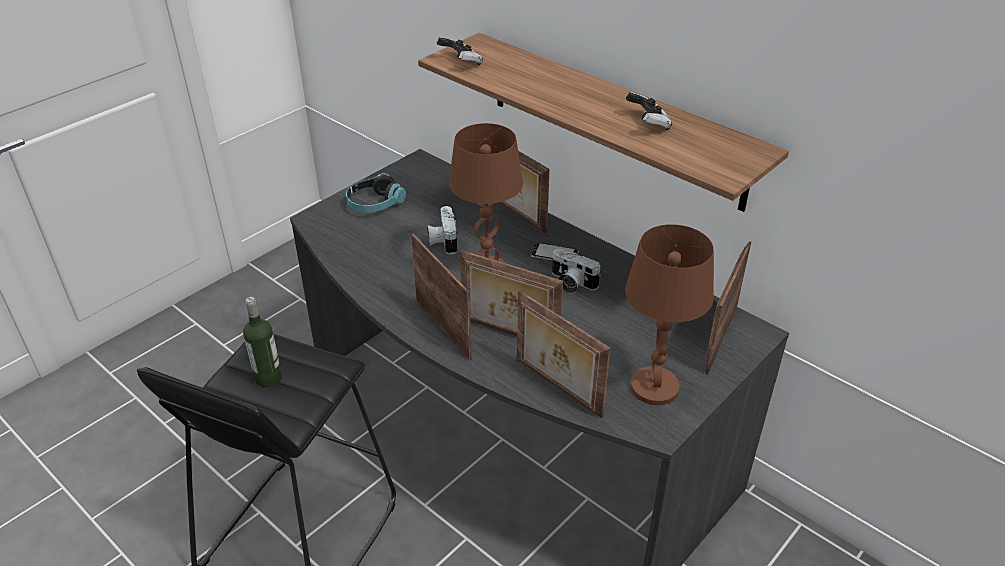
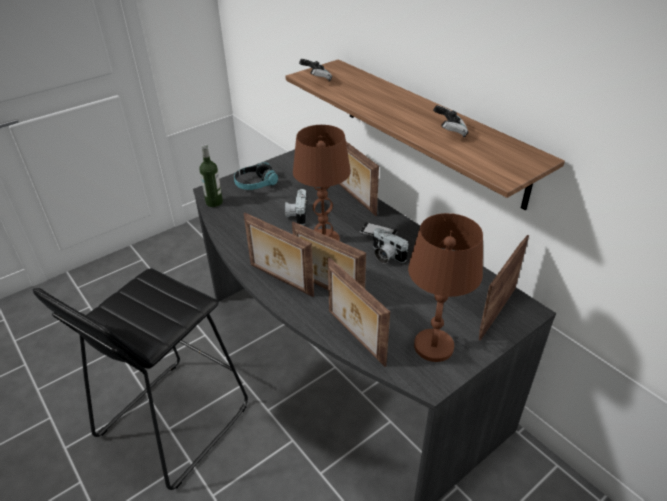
camera: 10 degrees right, 0 degrees up
bottle [243,297,282,387] -> bottle moved to [199,144,223,207]
picture frame [411,234,472,361] -> picture frame turned 150 degrees clockwise [244,213,314,297]

